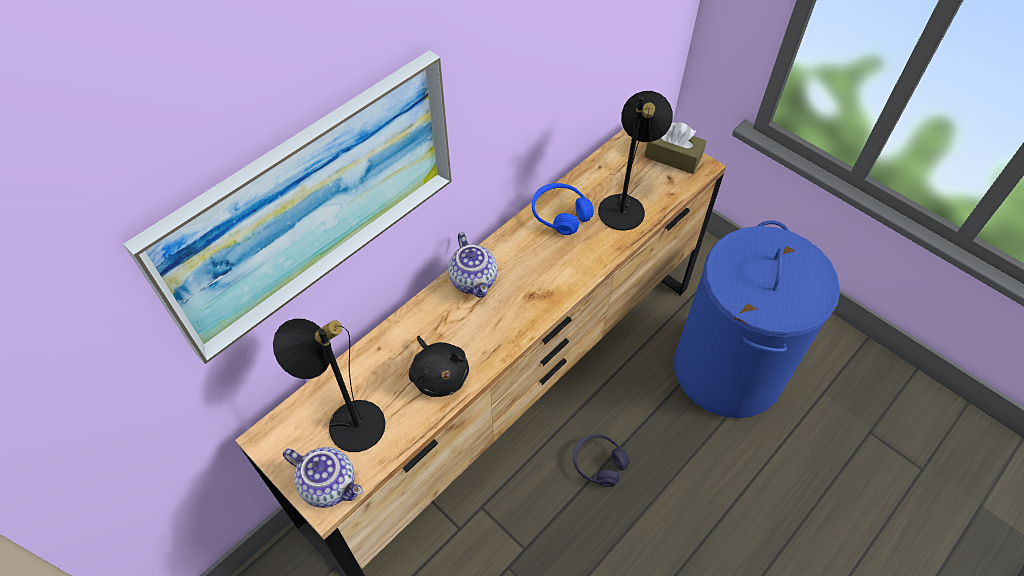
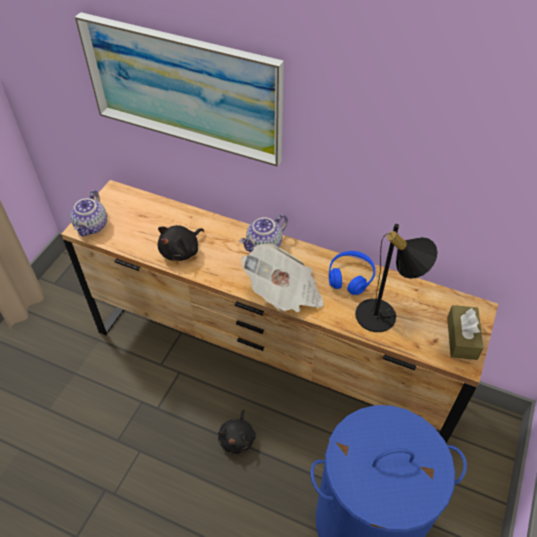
camera: 70 degrees right, 5 degrees down
black table lamp [273,318,386,452] -> none
purple headphones [573,434,630,487] -> black plush toy [218,410,256,454]
none -> newspaper [241,243,324,312]

